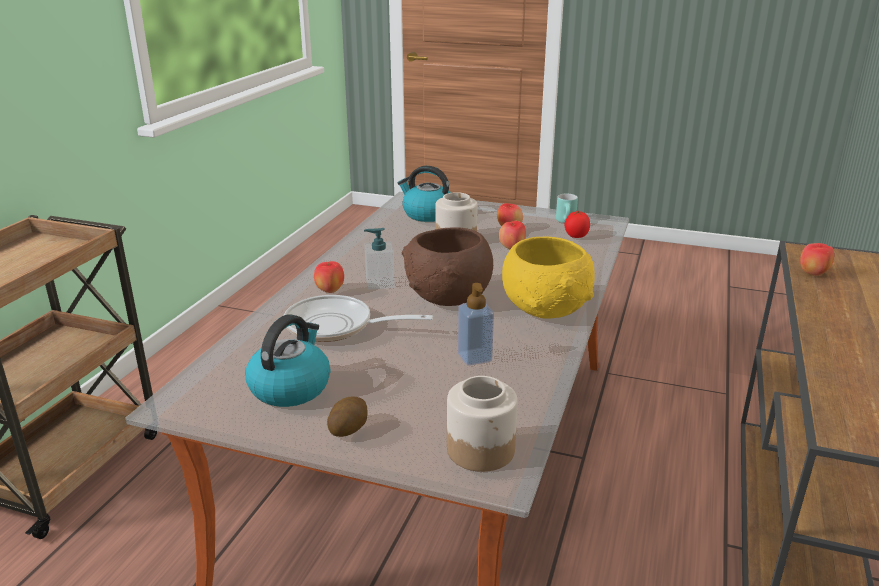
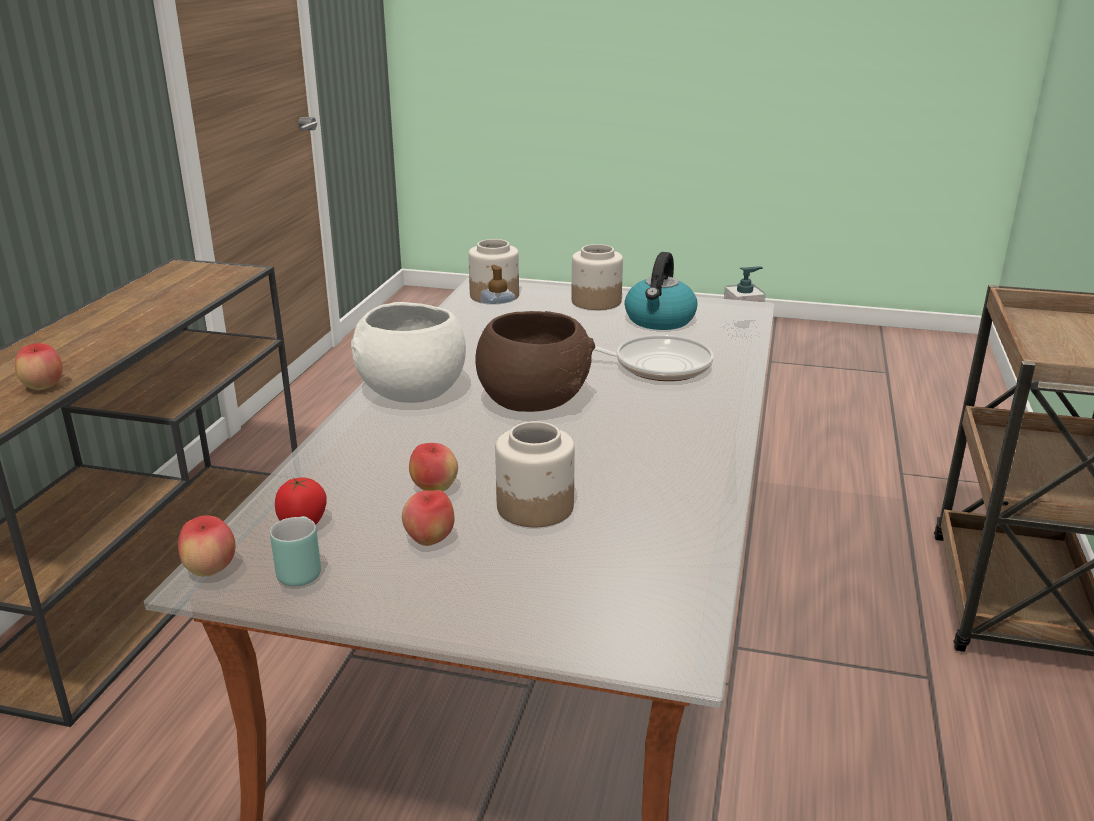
camera: 175 degrees right, 0 degrees up
apple [314,261,344,293] -> apple moved to [178,515,235,576]
potato [327,396,368,437] -> jar [571,244,623,310]
soap dispenser [364,228,395,290] -> soap dispenser moved to [721,266,766,339]
kettle [398,166,451,222] -> none
yellow bowl [502,237,595,319] -> white bowl [351,302,466,403]

